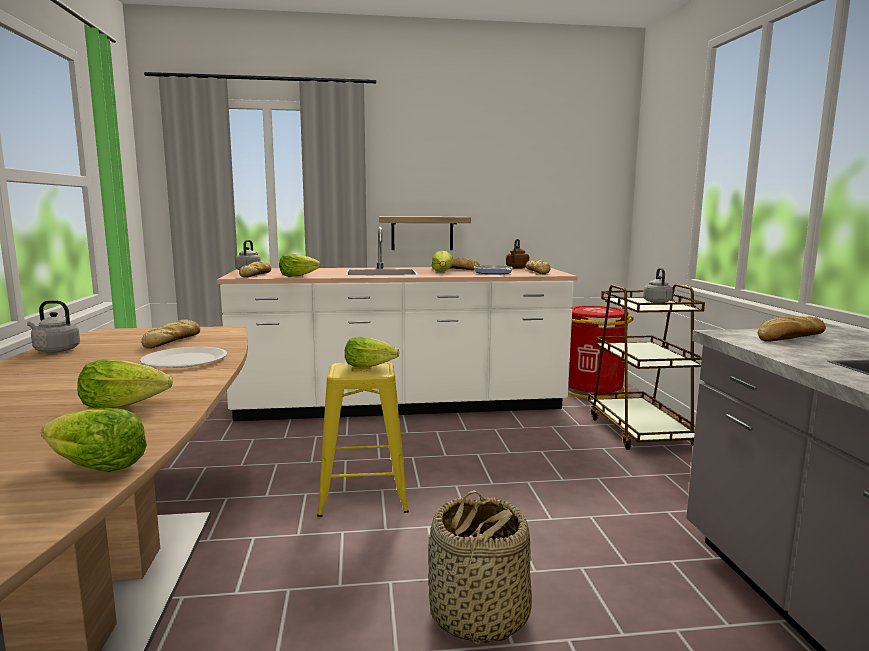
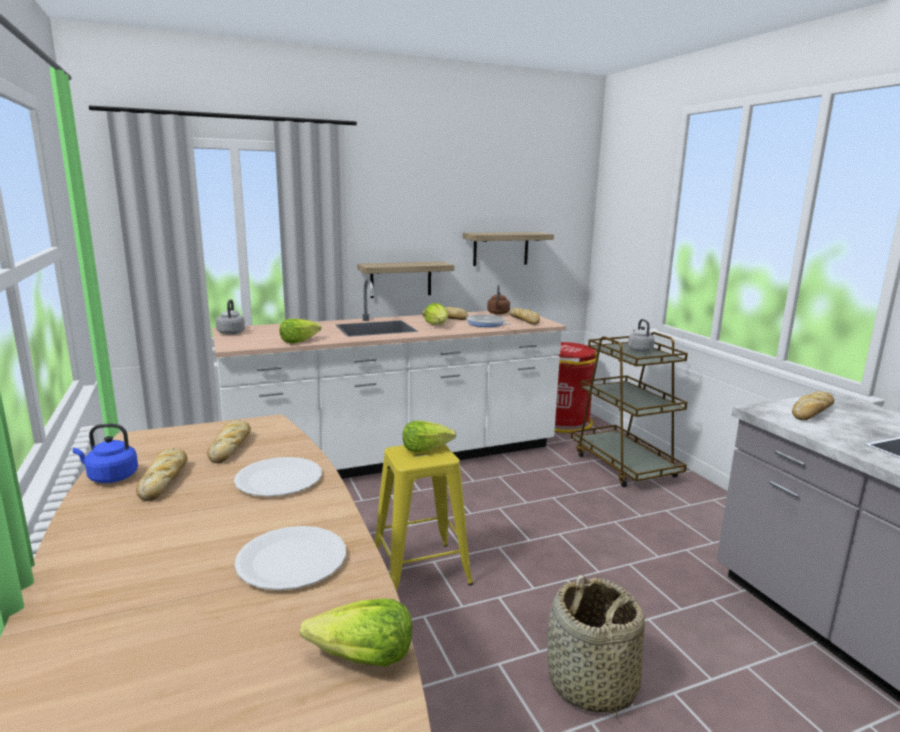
camera: 15 degrees left, 5 degrees up
grey kettle [27,300,80,353] -> blue kettle [73,424,138,483]
lettuce [77,359,173,409] -> white plate [234,526,346,590]
bread [239,261,271,278] -> bread moved to [136,448,187,501]
none -> shelf [463,232,554,266]

